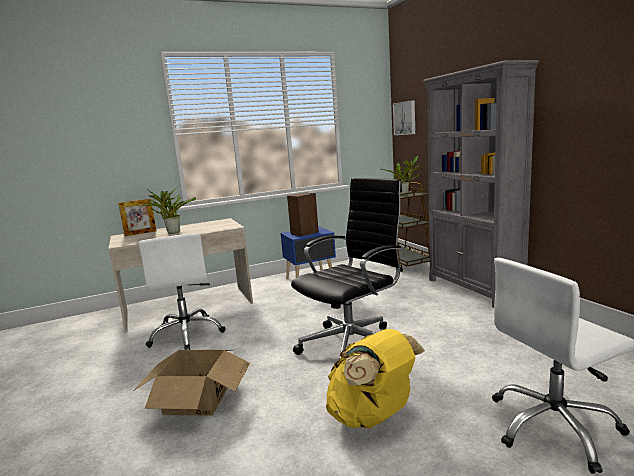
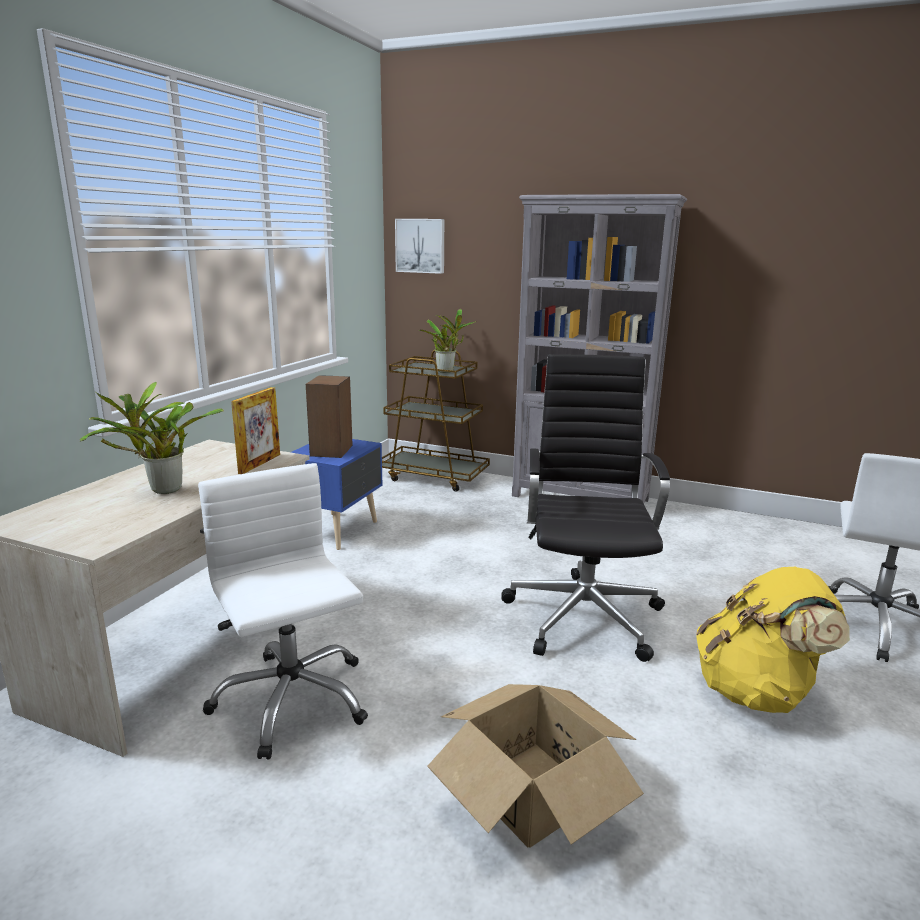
camera: 45 degrees left, 5 degrees up
picture frame [118,199,156,236] -> picture frame moved to [231,387,280,474]
white office chair [138,233,226,350] -> white office chair turned 150 degrees counterclockwise [198,463,368,760]

